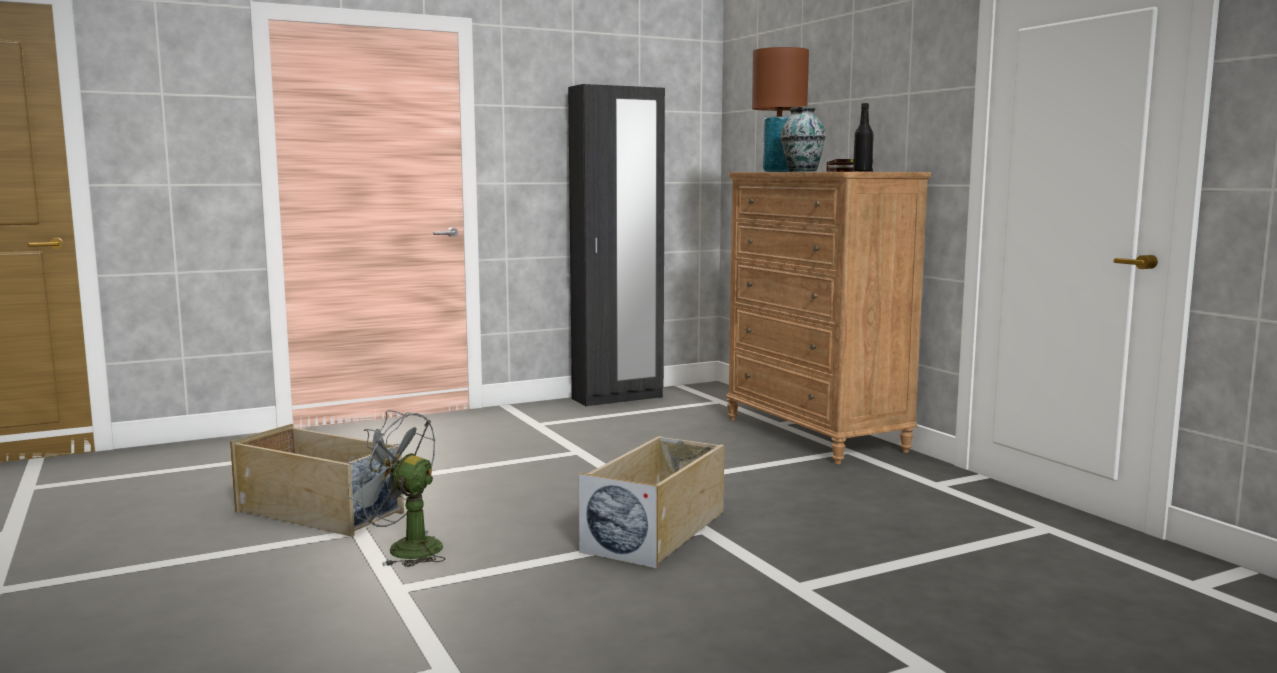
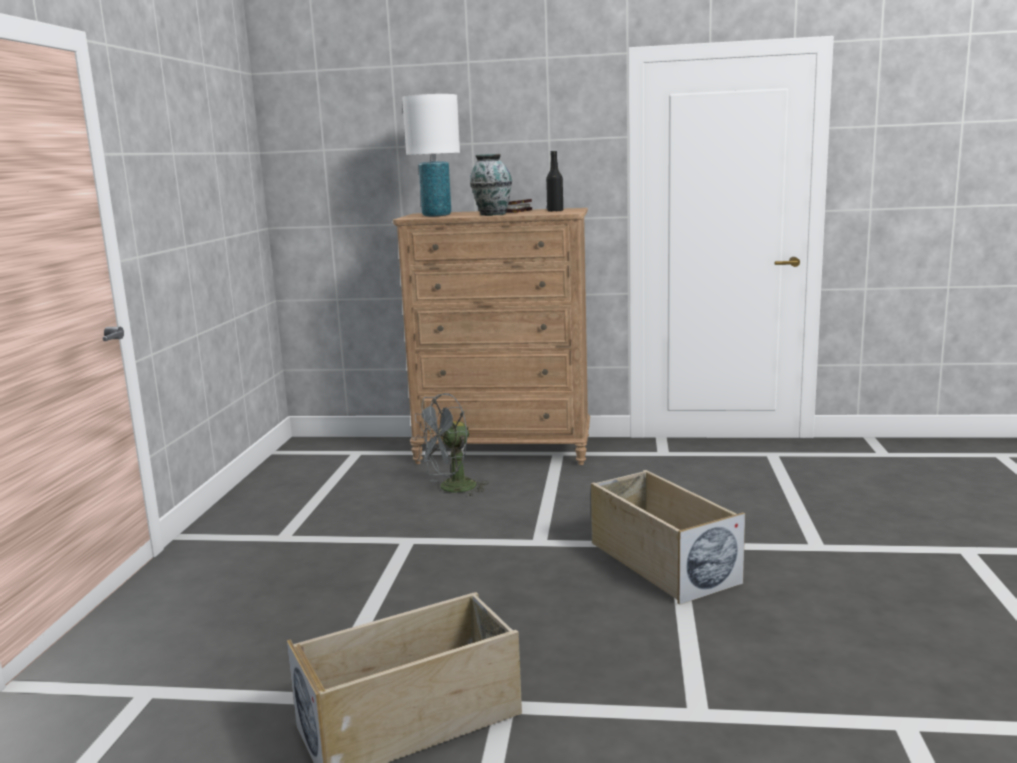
camera: 55 degrees left, 5 degrees up
grey fan [345,410,445,567] -> grey fan moved to [413,393,489,497]
black wardrobe [568,84,665,406] -> none
brown table lamp [752,47,809,172] -> white table lamp [402,94,460,216]

